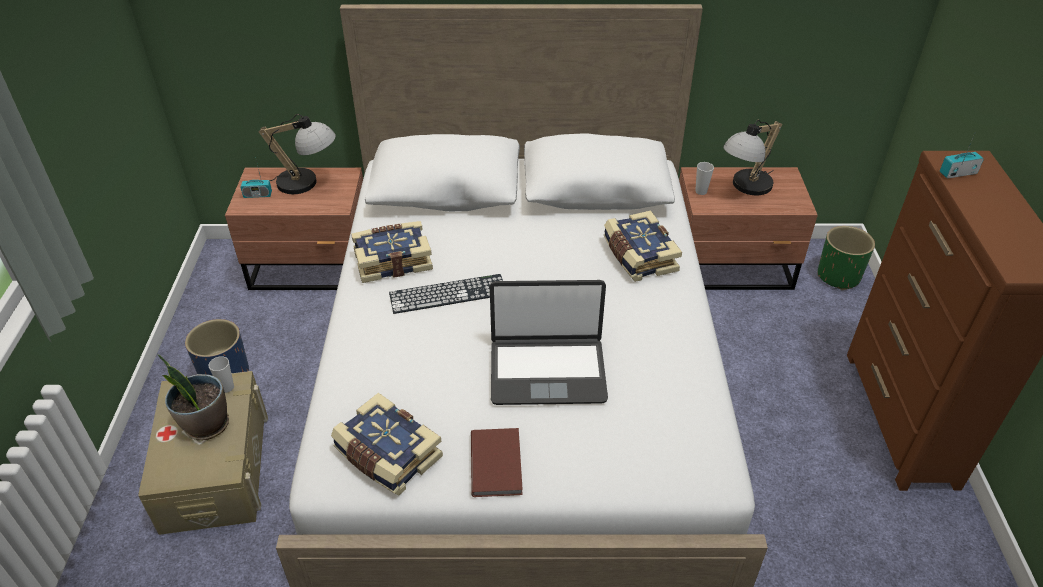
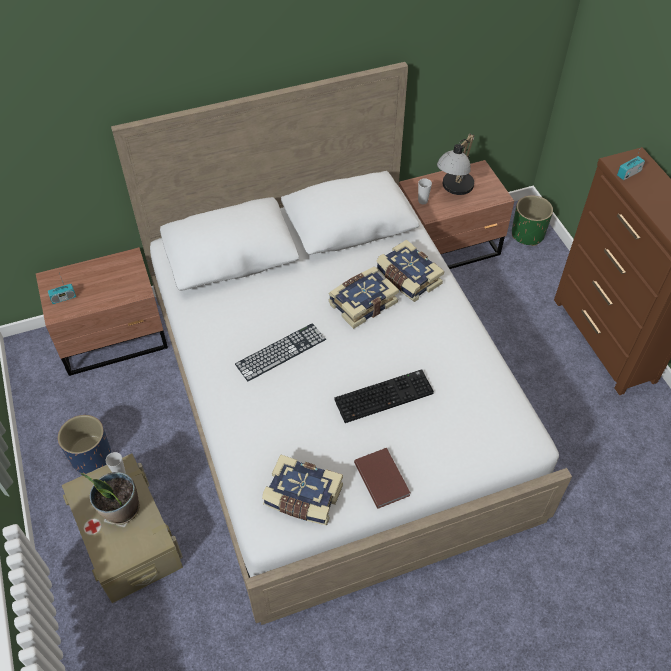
camera: 20 degrees left, 10 degrees up
table lamp [259,114,336,194] -> none
book [351,221,433,283] -> book moved to [328,266,399,329]
laptop [490,280,608,405] -> keyboard [334,369,434,423]

